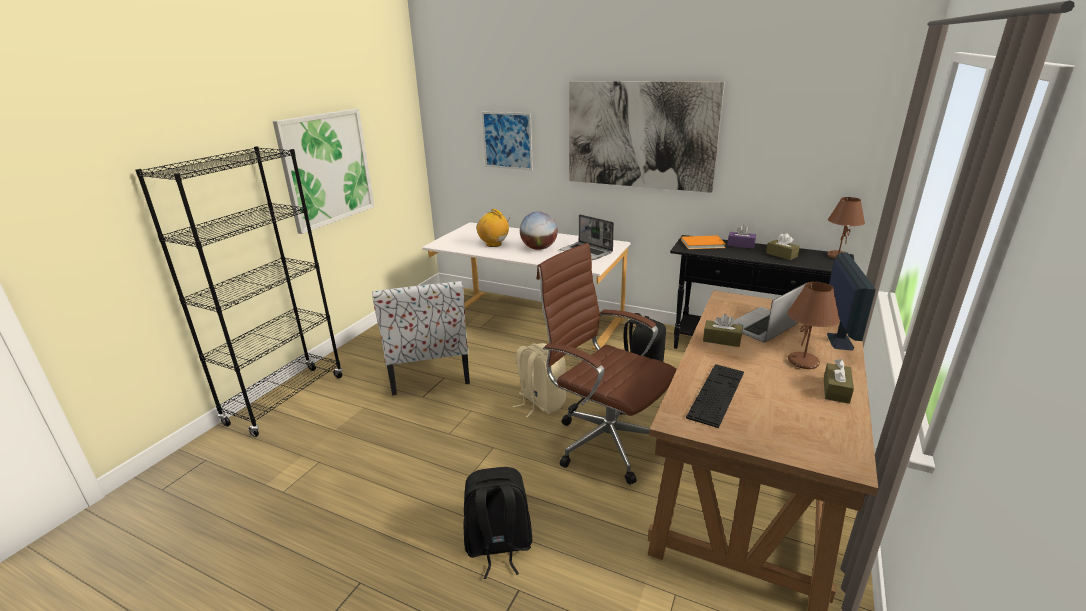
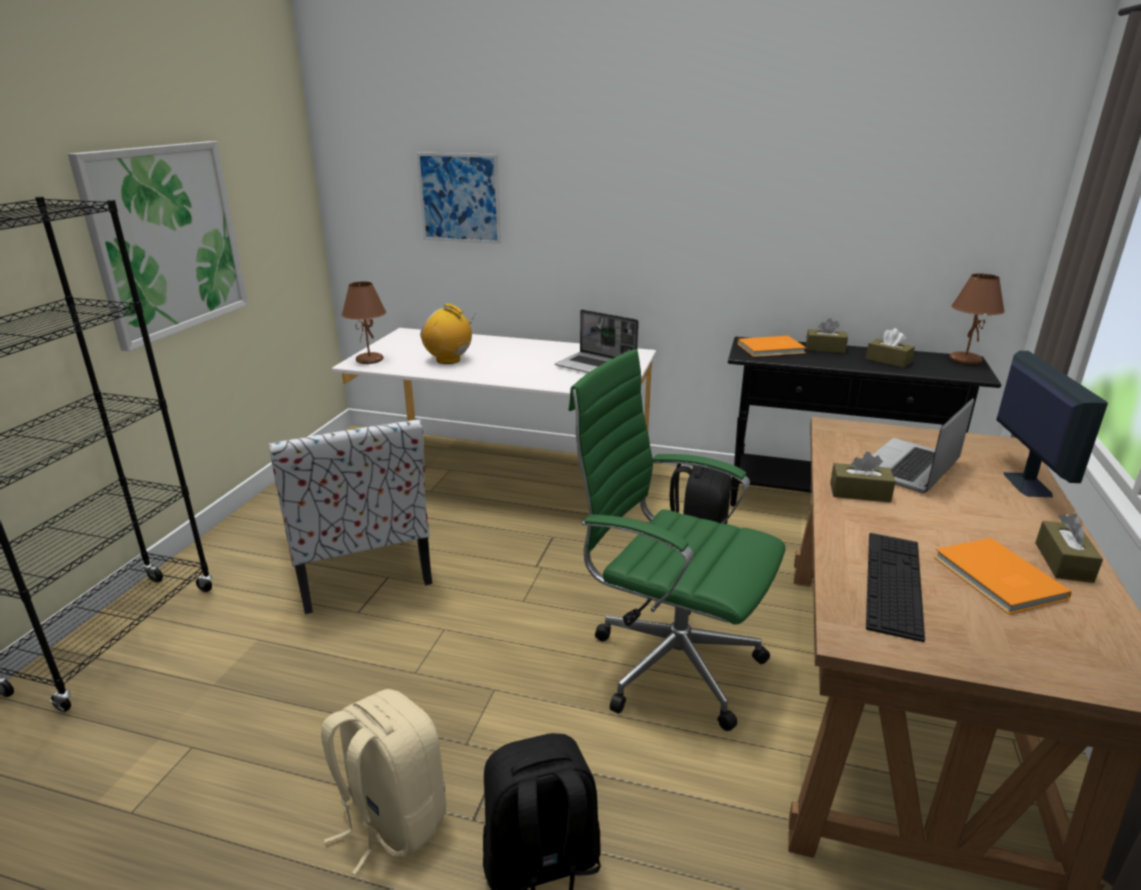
camera: 10 degrees left, 0 degrees up
beige backpack [513,343,566,417] -> beige backpack moved to [321,689,446,875]
globe [520,211,558,250] -> none
brown office chair [537,243,677,485] -> green office chair [569,349,785,731]
picture [569,81,725,193] -> none
purple tissue box [727,225,756,249] -> brown tissue box [806,318,848,353]
brown table lamp [788,282,840,369] -> brown table lamp moved to [342,281,386,364]
none -> orange book [934,538,1071,614]

